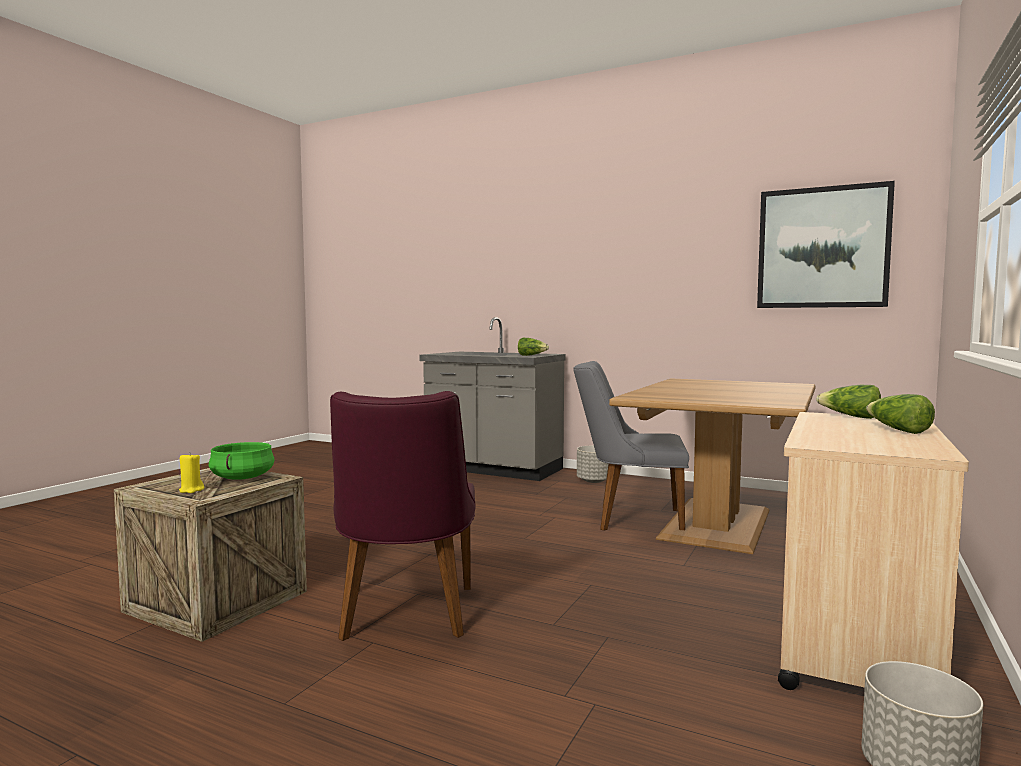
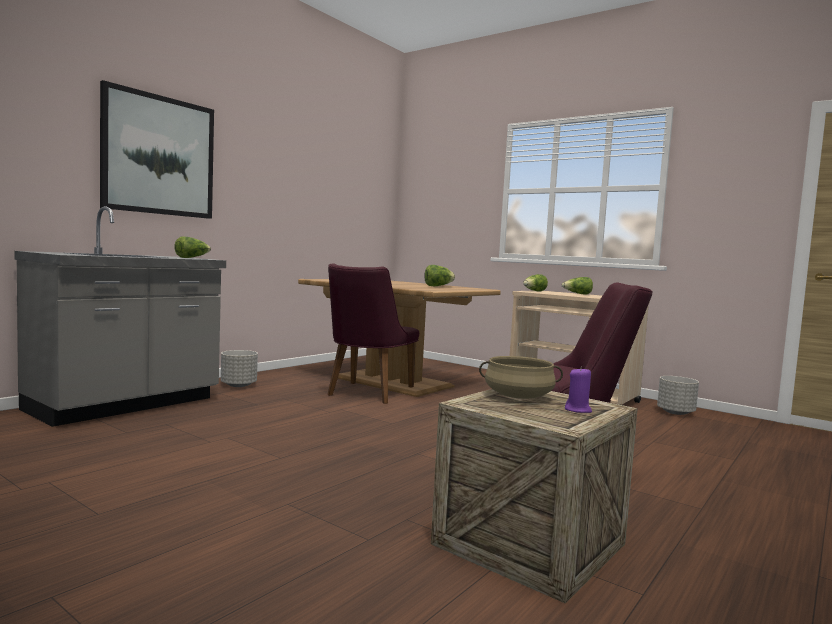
camera: 80 degrees left, 0 degrees up
yellow candle [179,452,204,493] -> purple candle [565,367,592,413]
green cooking pot [209,442,274,480] -> beige cooking pot [479,356,563,399]
grey chair [573,361,689,531] -> purple chair [327,263,419,404]
picture [757,181,895,308] -> picture moved to [100,80,214,219]
none -> lettuce [424,265,455,286]

